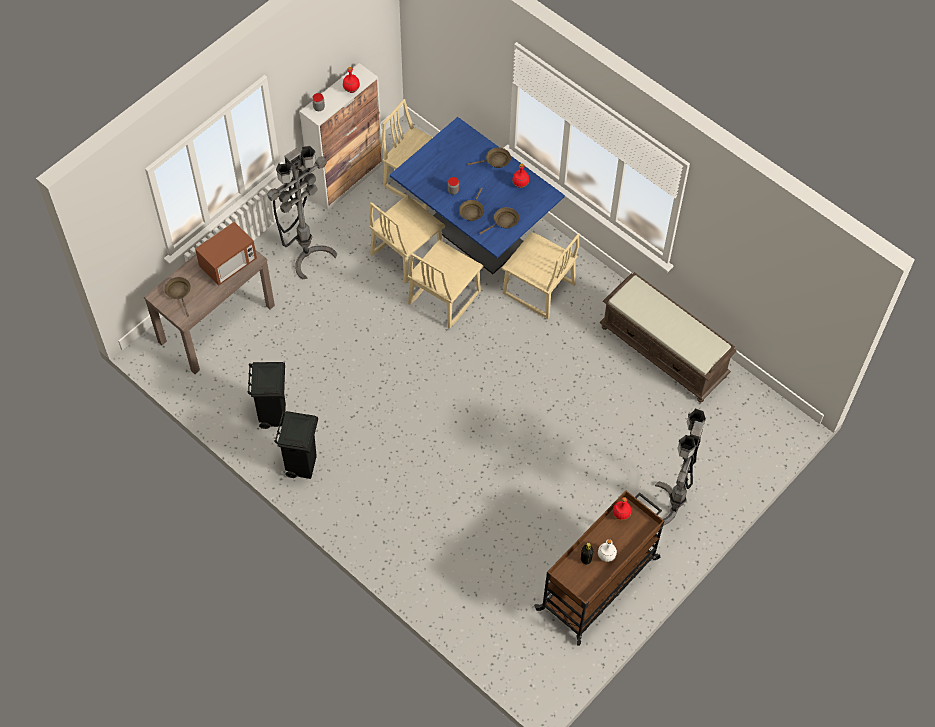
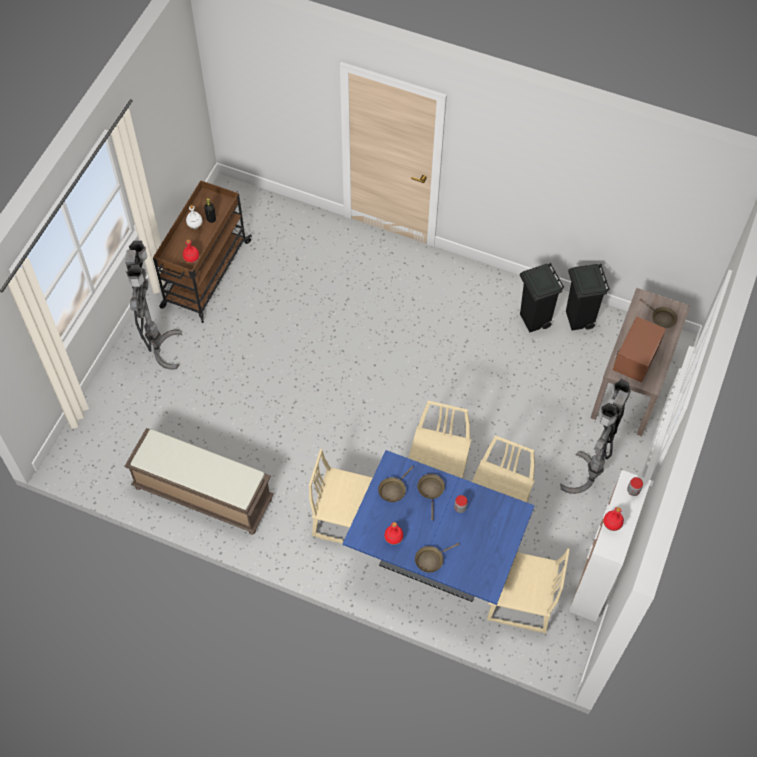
camera: 160 degrees right, 0 degrees up
black trash can [274,411,318,479] -> black trash can moved to [566,264,610,331]

